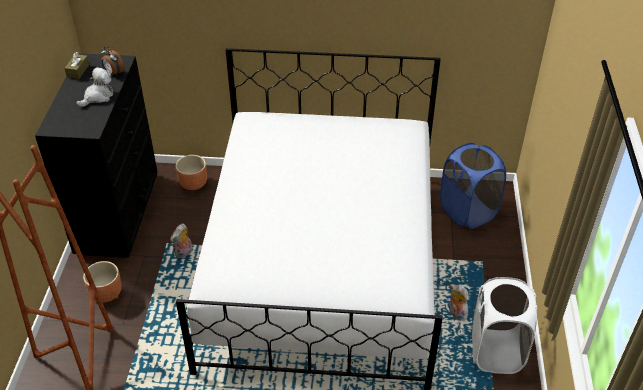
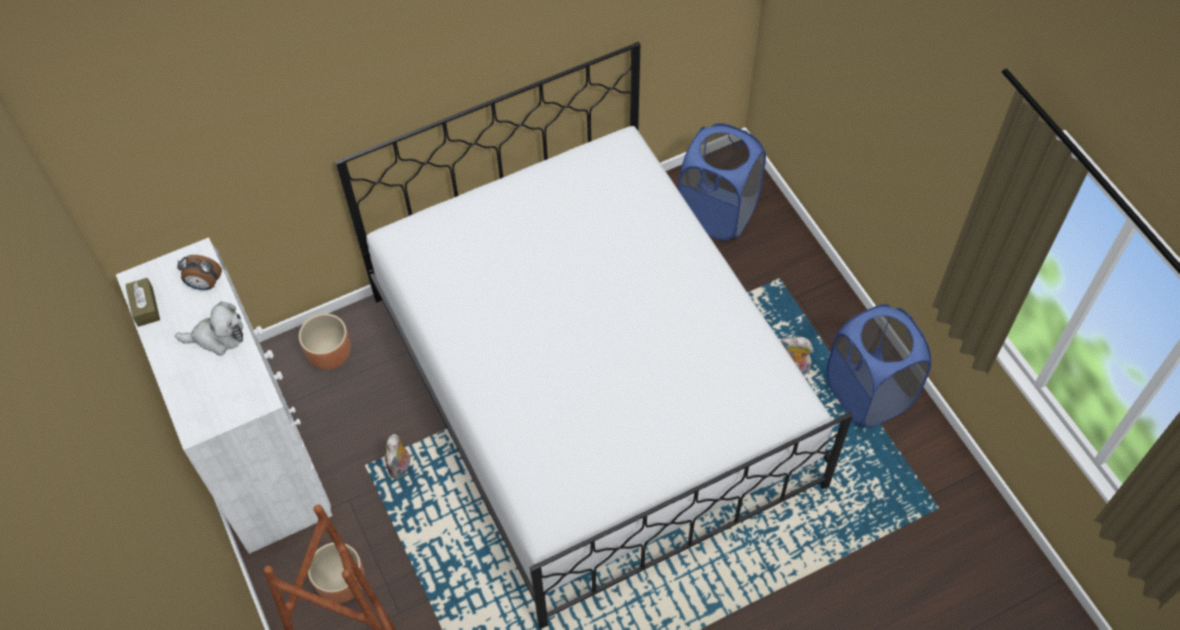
camera: 30 degrees left, 15 degrees up
black dresser [35,53,158,258] -> white dresser [116,237,333,554]
plush toy [76,67,114,107] -> plush toy turned 75 degrees clockwise [175,302,243,356]
white laundry basket [472,277,537,374] -> blue laundry basket [827,304,931,428]

